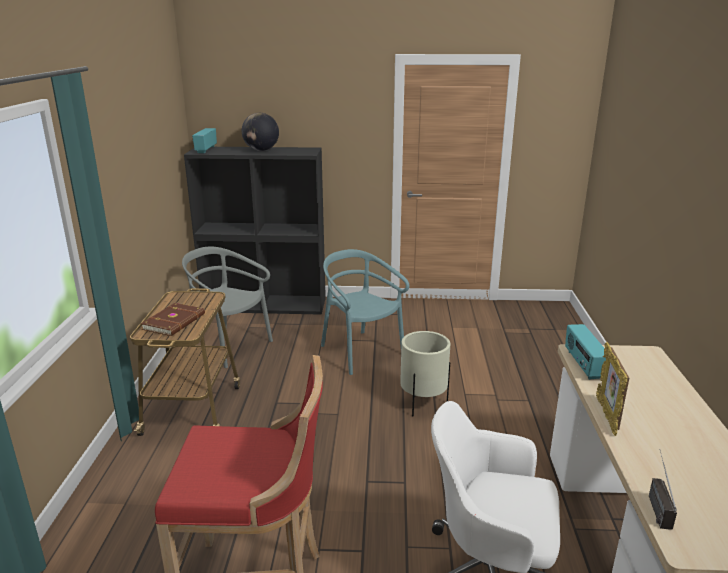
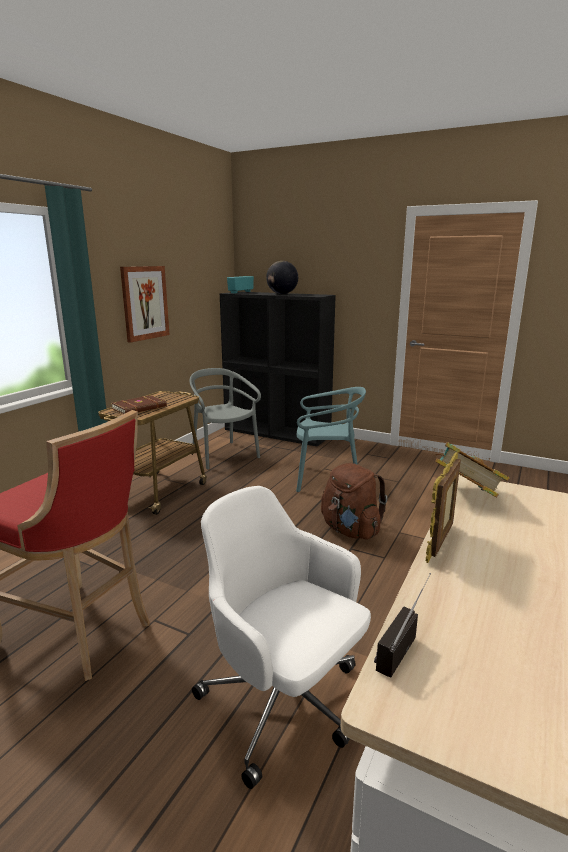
camera: 25 degrees right, 5 degrees down
turquoise chair [321,249,409,375] -> turquoise chair turned 105 degrees clockwise [296,387,366,492]
beige planter [400,331,450,416] -> brown backpack [321,463,387,540]
radio [565,324,606,380] -> book [434,442,509,498]
none -> picture [120,266,170,343]

